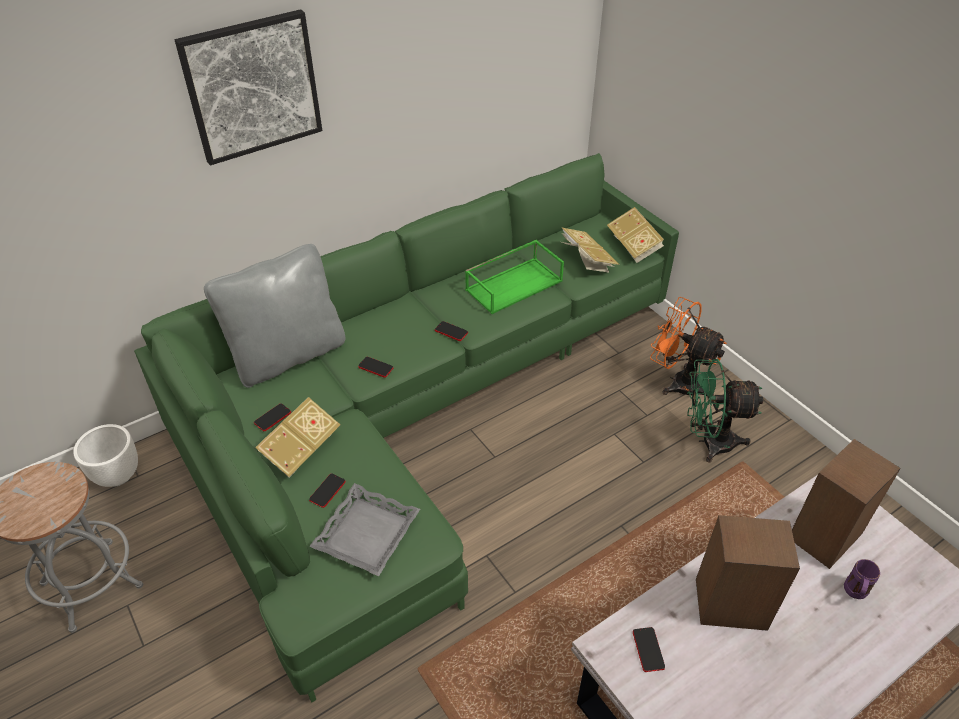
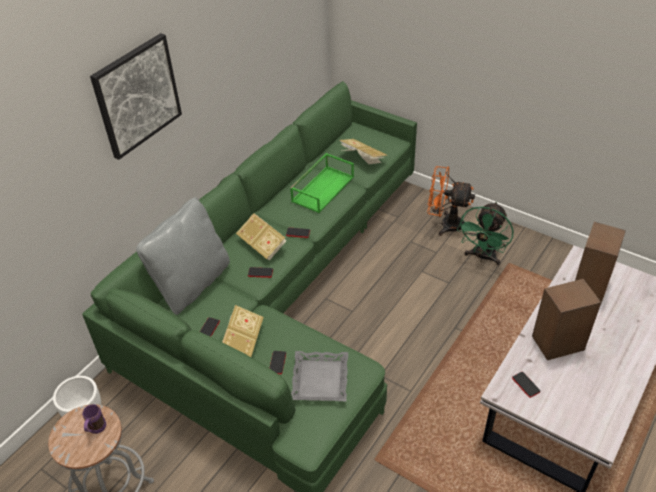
camera: 20 degrees left, 0 degrees up
book [607,207,664,263] -> book moved to [236,213,286,260]
green fan [687,359,763,463] -> green fan turned 45 degrees counterclockwise [457,202,514,265]
purple mug [844,559,880,599] -> purple mug moved to [82,404,106,434]

